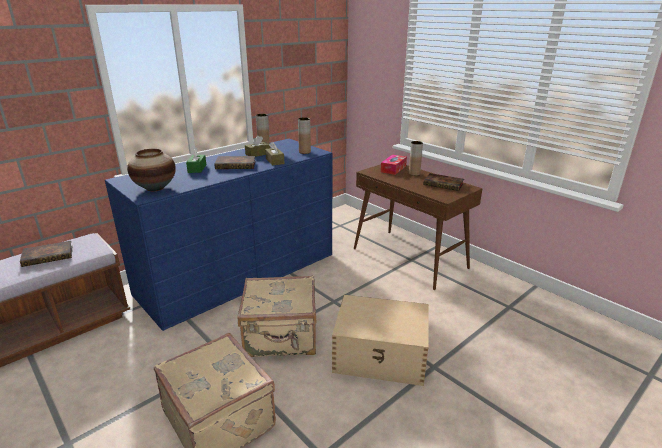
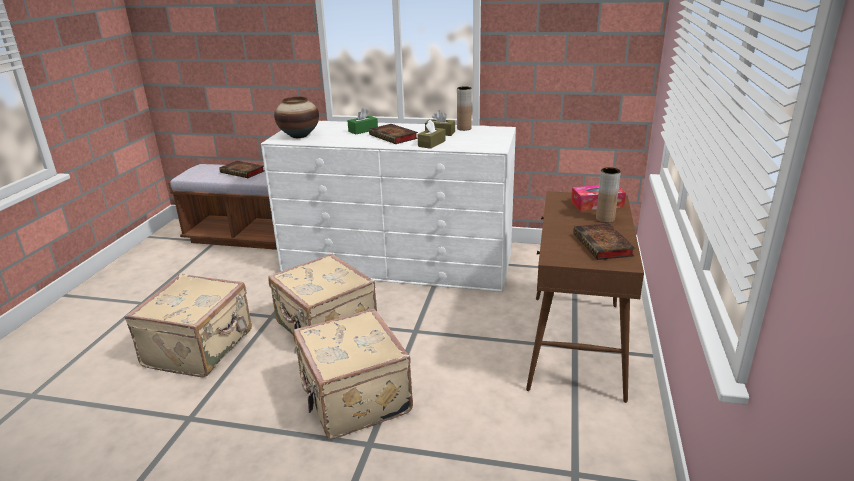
camera: 55 degrees right, 0 degrees up
blue dresser [105,139,332,331] -> white dresser [261,121,516,292]
brown vase [298,117,311,154] -> none
beige storage box [332,295,429,386] -> beige suitcase [293,309,413,439]

